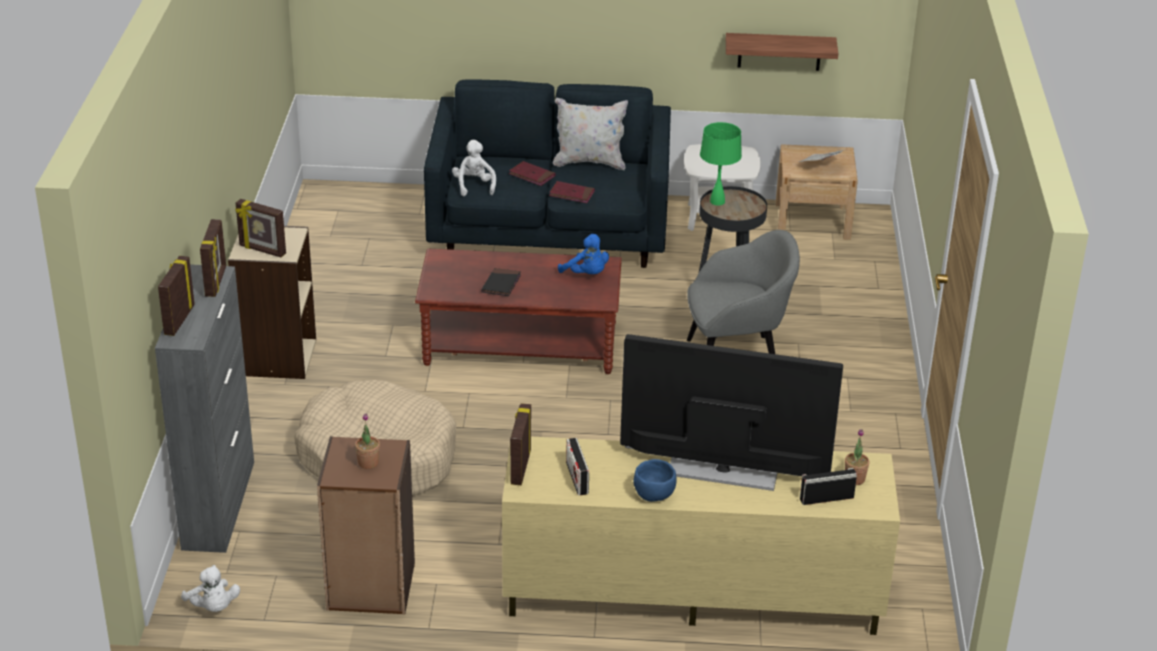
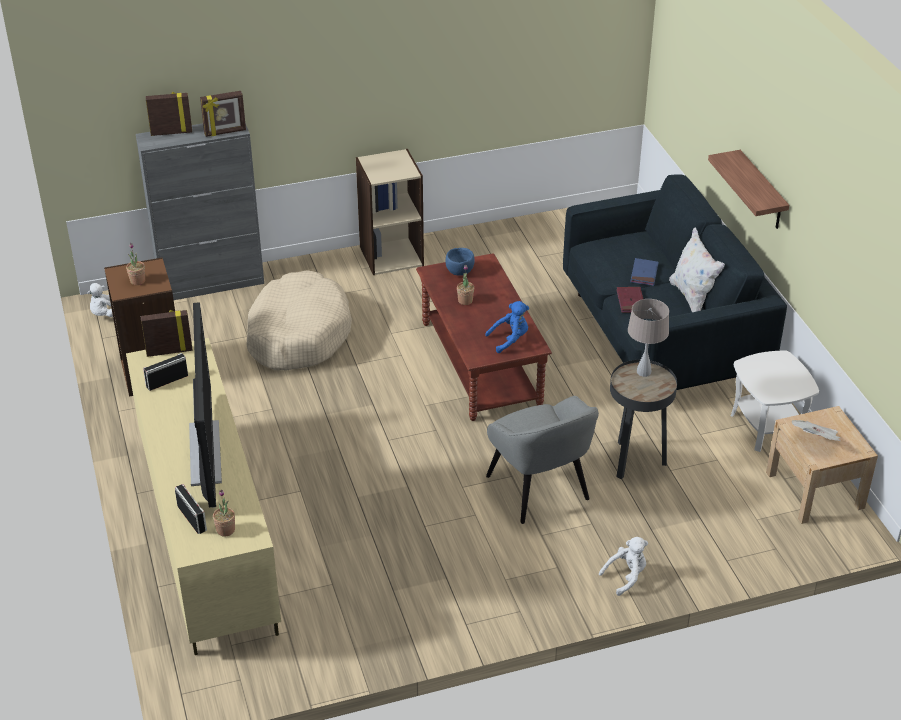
camera: 70 degrees right, 5 degrees up
picture frame [235,199,286,257] -> none
white plush toy [452,140,496,196] -> white plush toy moved to [599,537,648,596]
black book [482,268,521,296] -> potted plant [457,265,474,305]
red book [509,161,555,186] -> blue book [630,258,658,286]
blue plush toy [558,234,609,274] -> blue plush toy turned 135 degrees counterclockwise [485,301,529,353]
blue bowl [633,459,676,502] -> blue bowl moved to [446,248,475,276]
green table lamp [700,122,742,206] -> beige table lamp [628,299,669,377]
shelf [726,33,838,71] -> shelf moved to [708,150,789,229]

